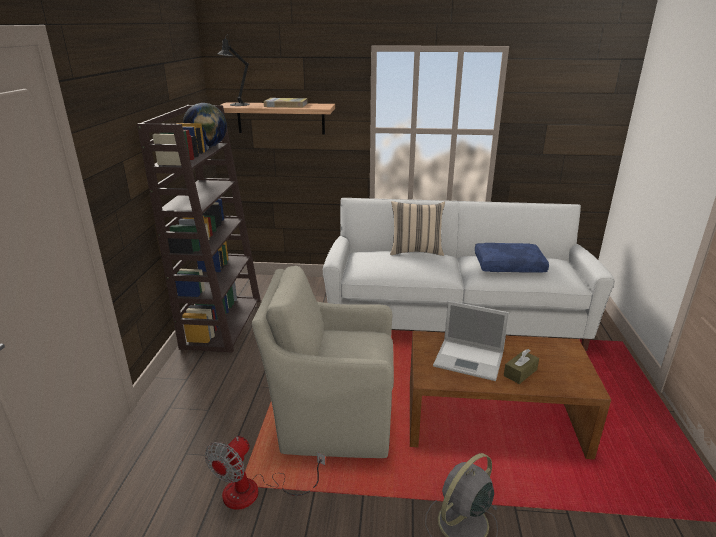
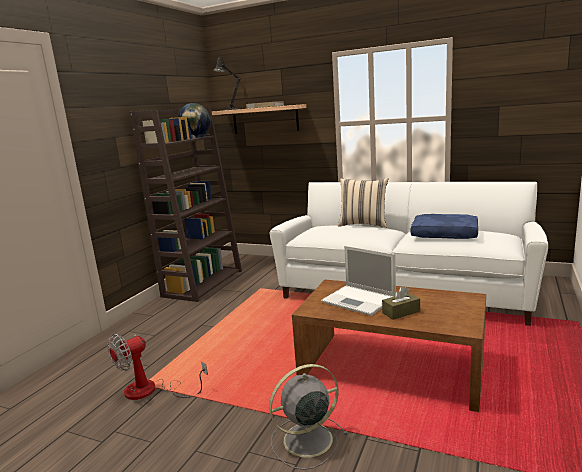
camera: 20 degrees right, 10 degrees down
beige armchair [252,266,394,458] -> none

